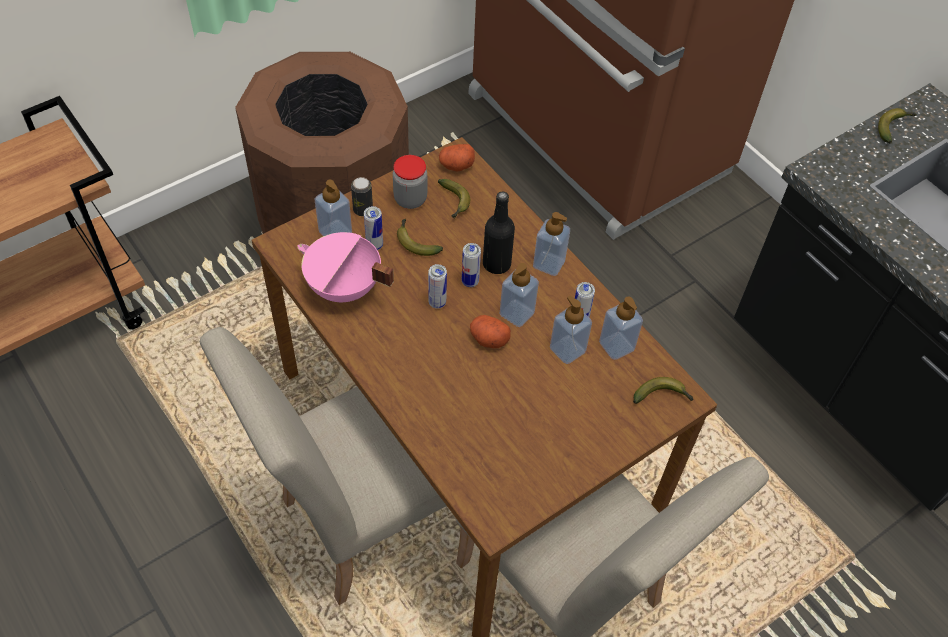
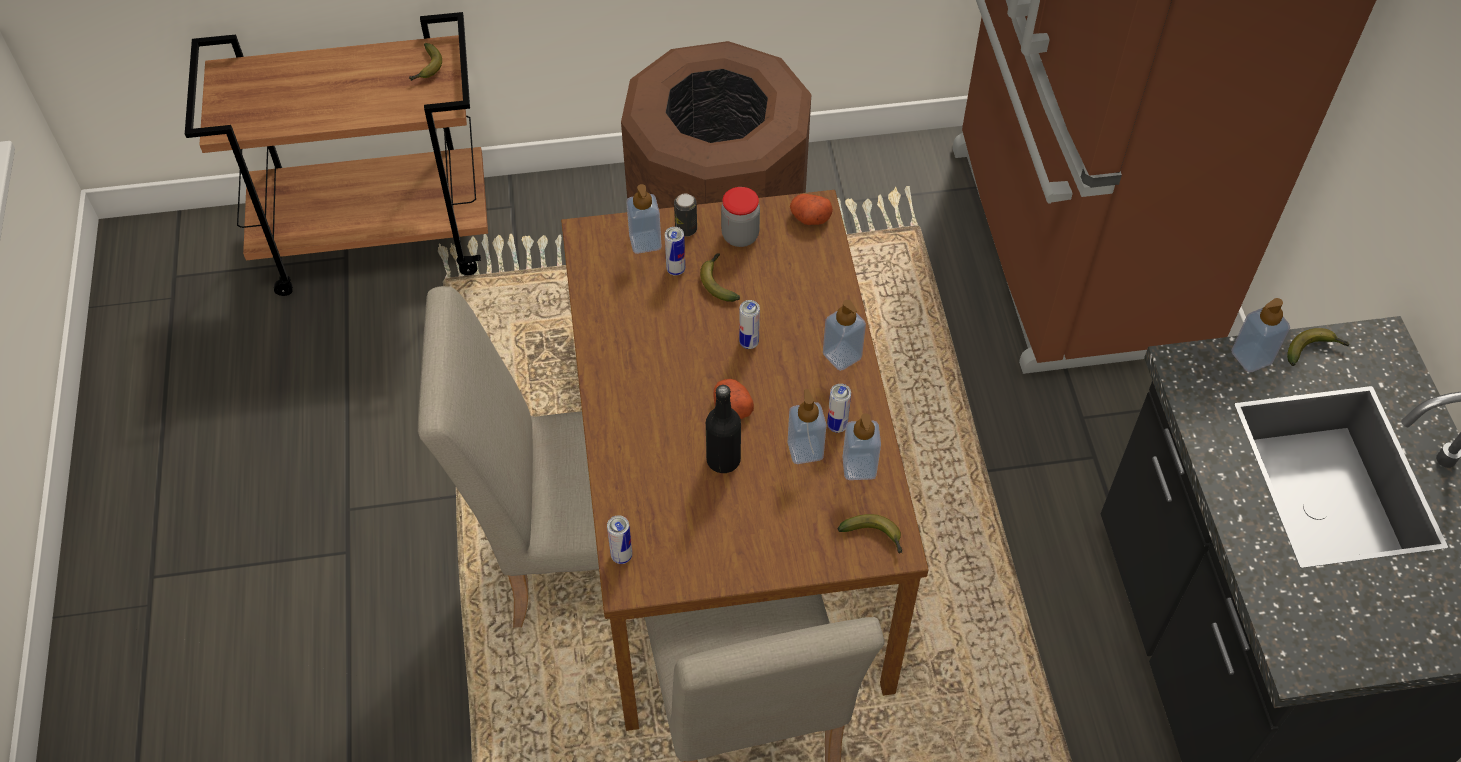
camera: 30 degrees right, 0 degrees up
pink cooking pot [297,232,394,302] -> none
can [428,264,447,309] -> can moved to [607,515,632,564]
banana [438,179,470,219] -> banana moved to [409,43,442,81]
black bottle [483,192,515,274] -> black bottle moved to [706,385,741,473]
soap dispenser [500,263,539,327] -> soap dispenser moved to [1231,298,1290,372]

